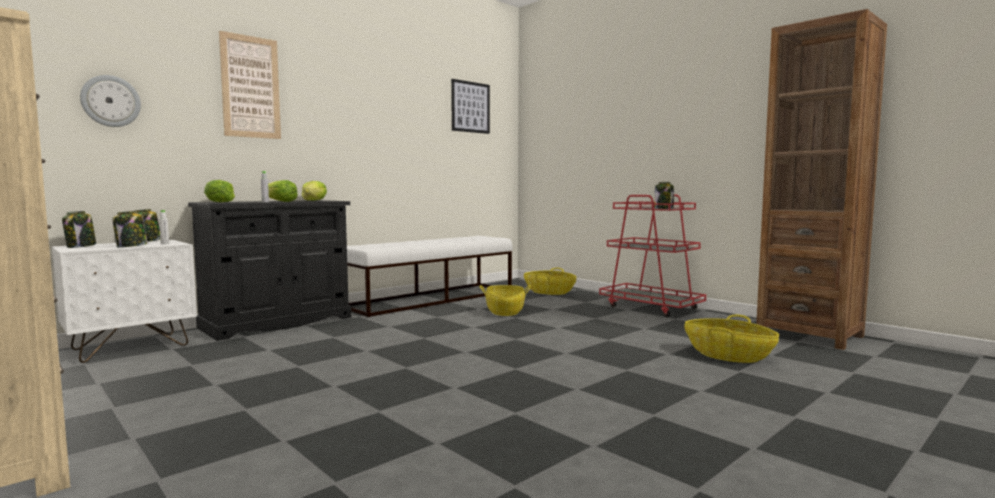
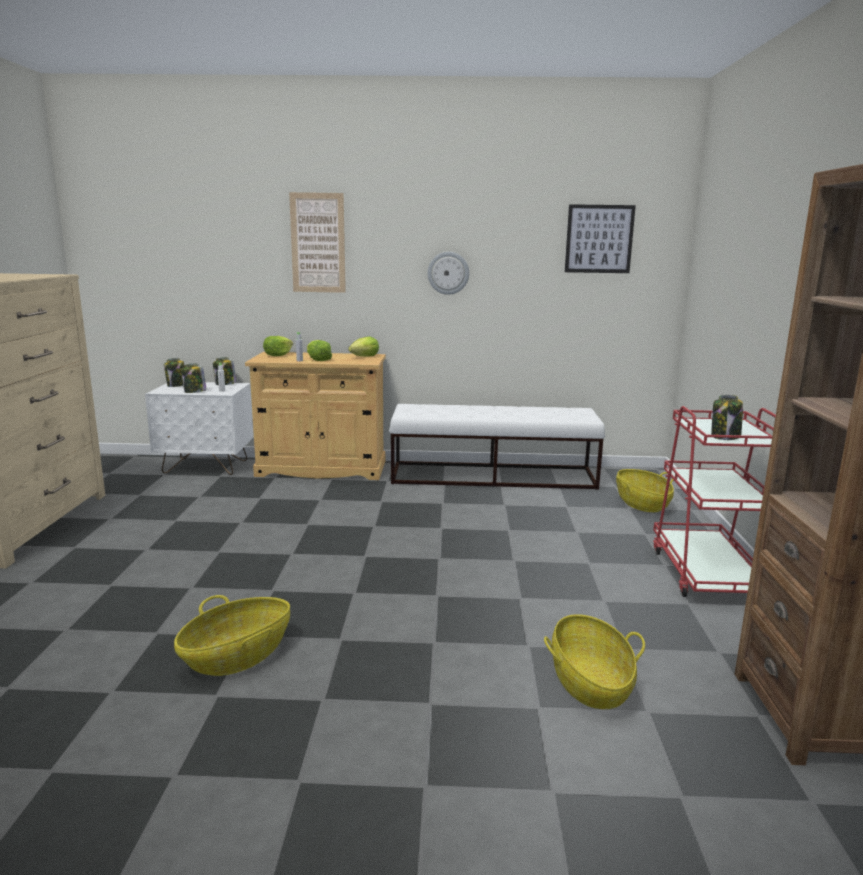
camera: 45 degrees right, 10 degrees up
wall clock [80,75,141,127] -> wall clock moved to [428,252,469,295]
black cabinet [188,200,351,341] -> beige cabinet [245,352,386,480]
basket [479,285,531,316] -> basket moved to [174,595,290,676]

